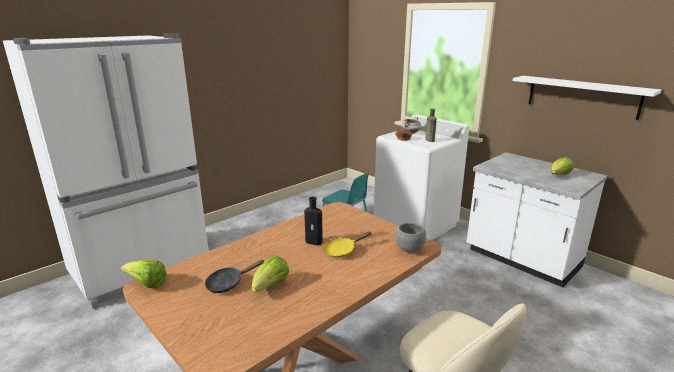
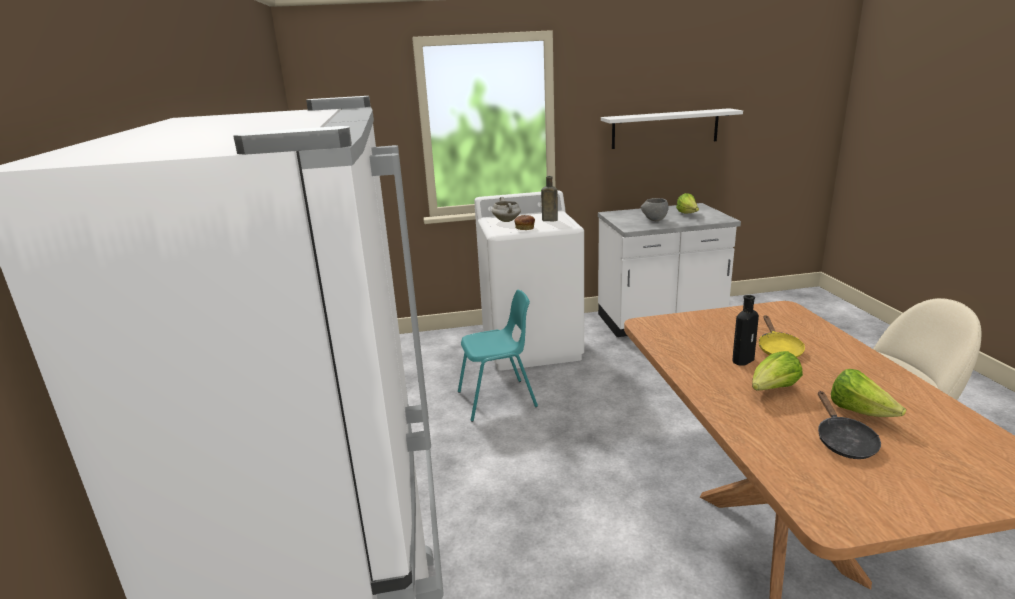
camera: 55 degrees left, 0 degrees up
lettuce [121,260,167,288] -> lettuce moved to [752,351,803,390]
grey bowl [395,223,426,253] -> grey bowl moved to [641,198,669,221]

